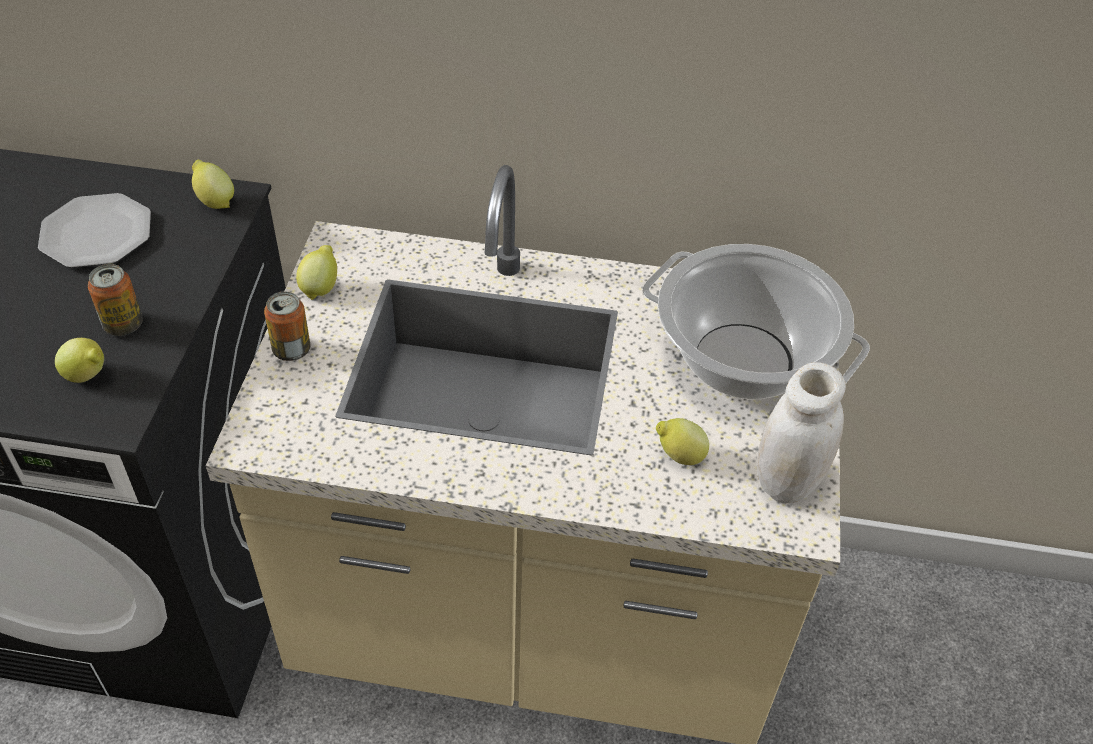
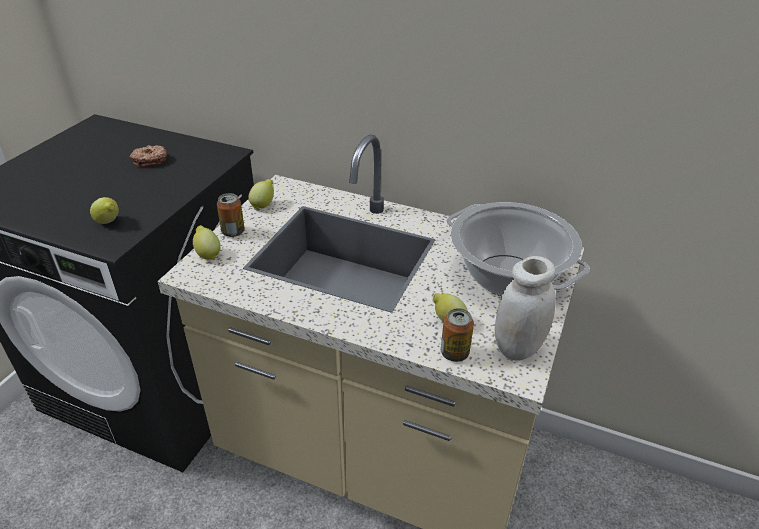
camera: 15 degrees right, 10 degrees down
plate [38,193,151,268] -> donut [130,145,167,167]
can [88,264,143,336] -> can moved to [441,308,474,362]
lemon [192,160,234,209] -> lemon moved to [193,225,221,260]

